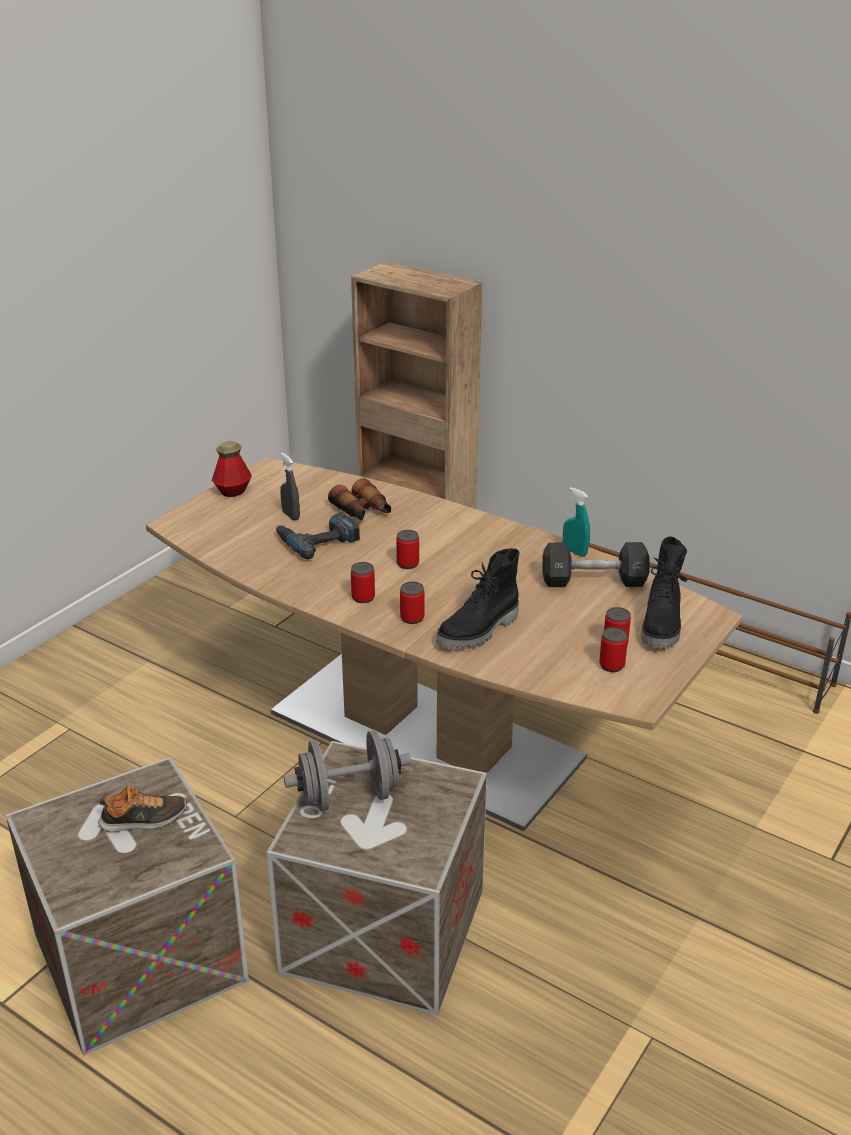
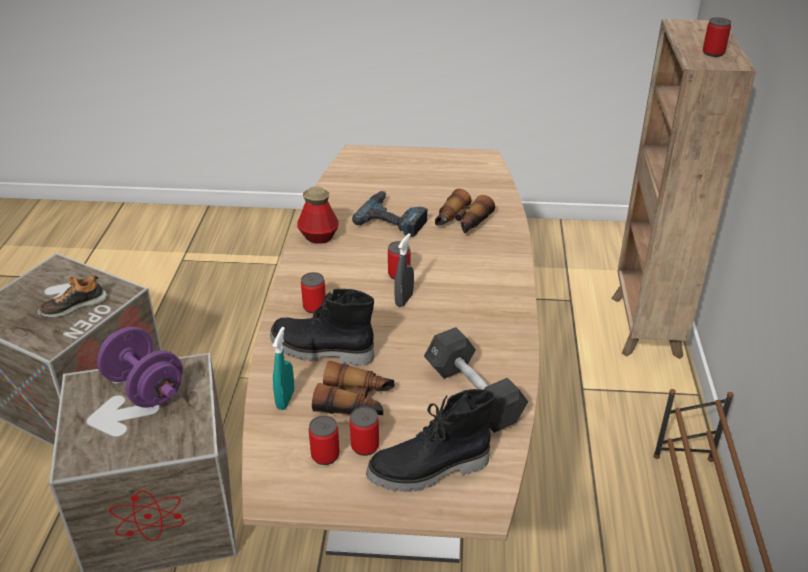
camera: 60 degrees right, 5 degrees up
shoe [98,786,187,832] -> shoe turned 105 degrees clockwise [39,275,107,318]
bottle [212,441,252,497] -> bottle moved to [297,187,338,244]
grey spray bottle [280,453,300,520] -> grey spray bottle moved to [394,233,414,307]
grey dumbbell [284,730,412,811] -> purple dumbbell [97,327,183,408]
can [351,562,375,603] -> can moved to [703,18,731,57]
turquoise spray bottle [563,487,590,557] -> turquoise spray bottle moved to [273,327,294,410]
none -> binoculars [312,361,394,415]

